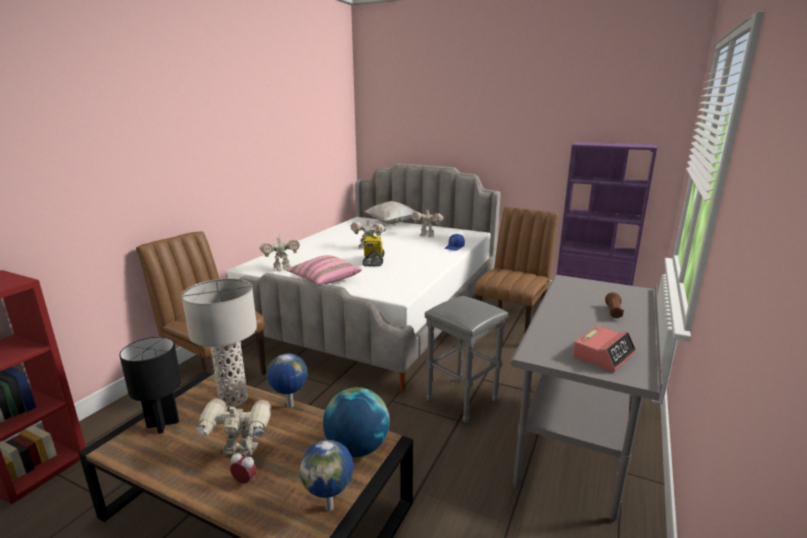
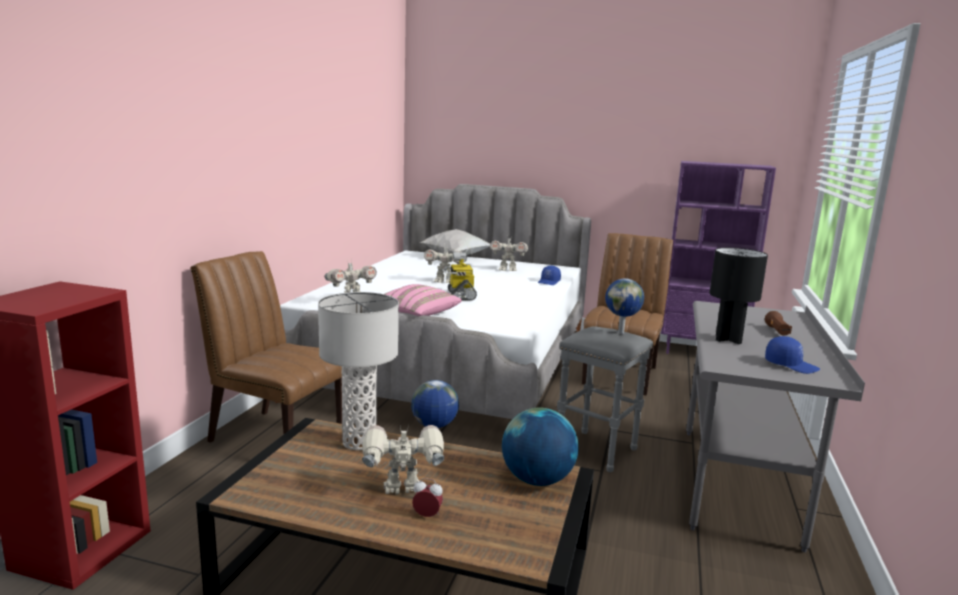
camera: 10 degrees left, 5 degrees down
black table lamp [119,337,181,434] -> black table lamp moved to [709,248,768,344]
globe [300,440,354,511] -> globe moved to [605,278,644,334]
alarm clock [572,326,636,372] -> blue cap [765,336,820,374]

